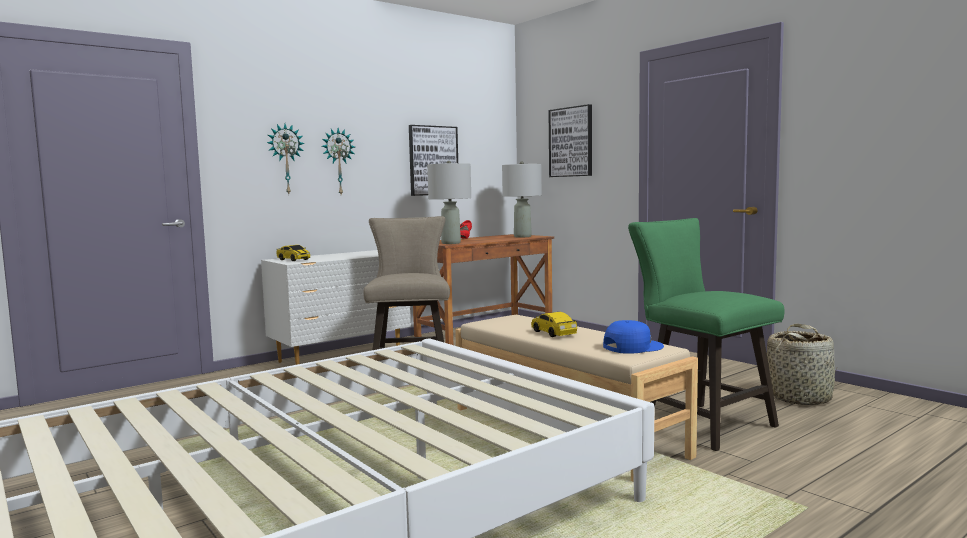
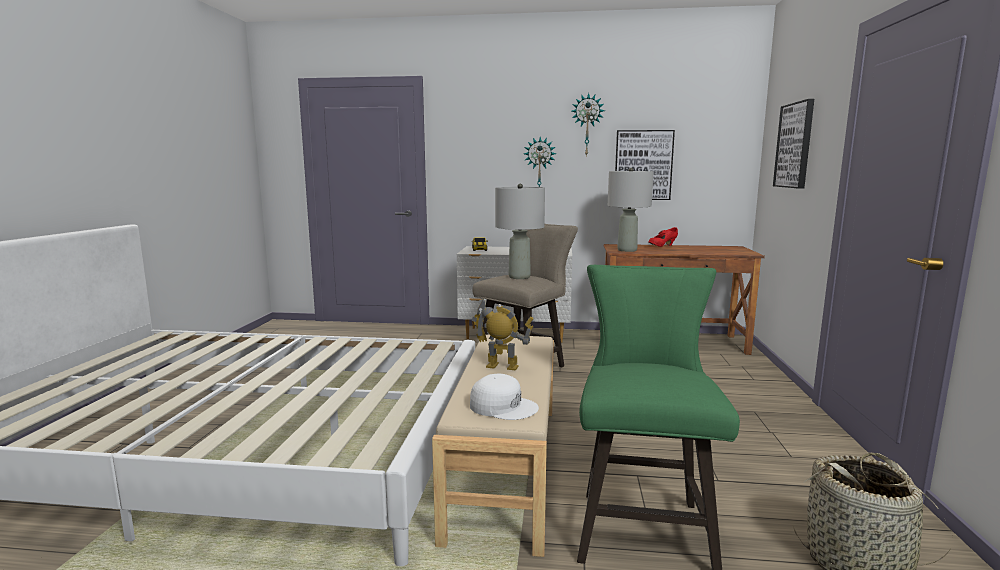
camera: 45 degrees right, 5 degrees up
wall clock [267,124,305,194] -> wall clock moved to [572,93,605,157]
grey table lamp [502,161,542,237] -> grey table lamp moved to [495,184,545,279]
toy car [531,312,577,337] -> toy robot [472,299,534,371]
blue cap [603,320,664,354] -> white cap [470,374,539,420]

